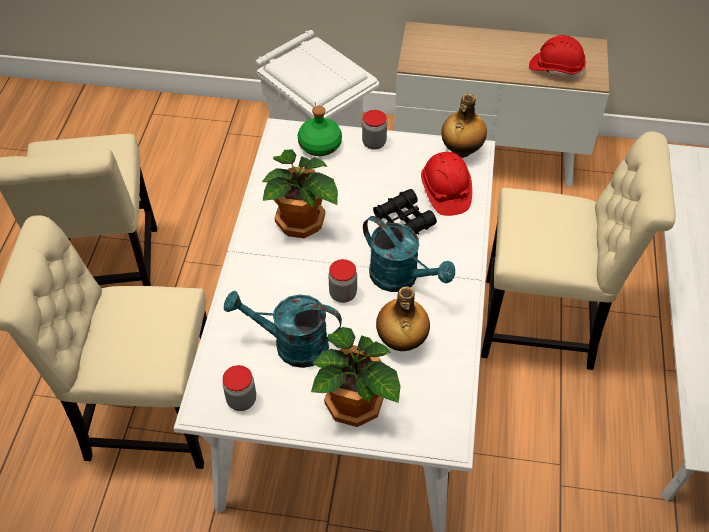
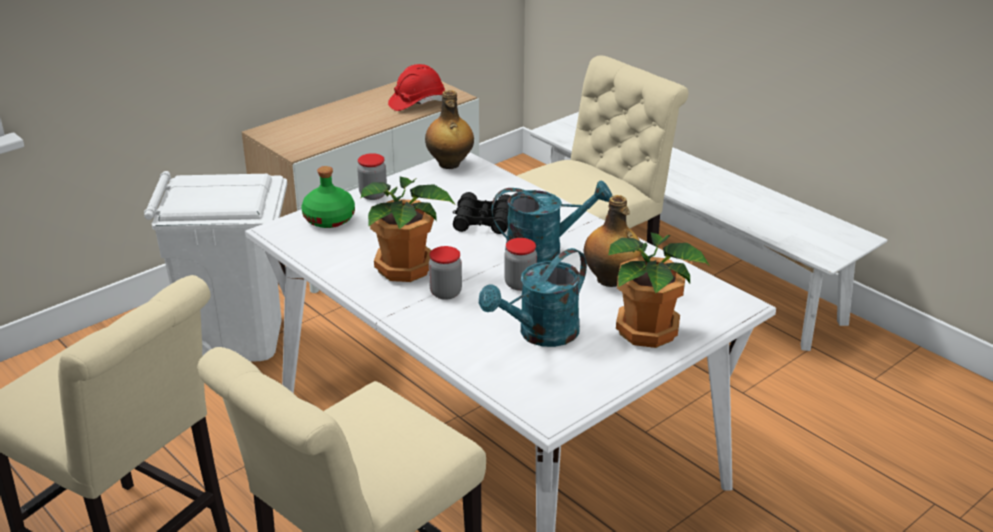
camera: 50 degrees left, 20 degrees down
jar [223,365,256,411] -> jar moved to [429,246,462,300]
red hard hat [421,152,472,216] -> none

